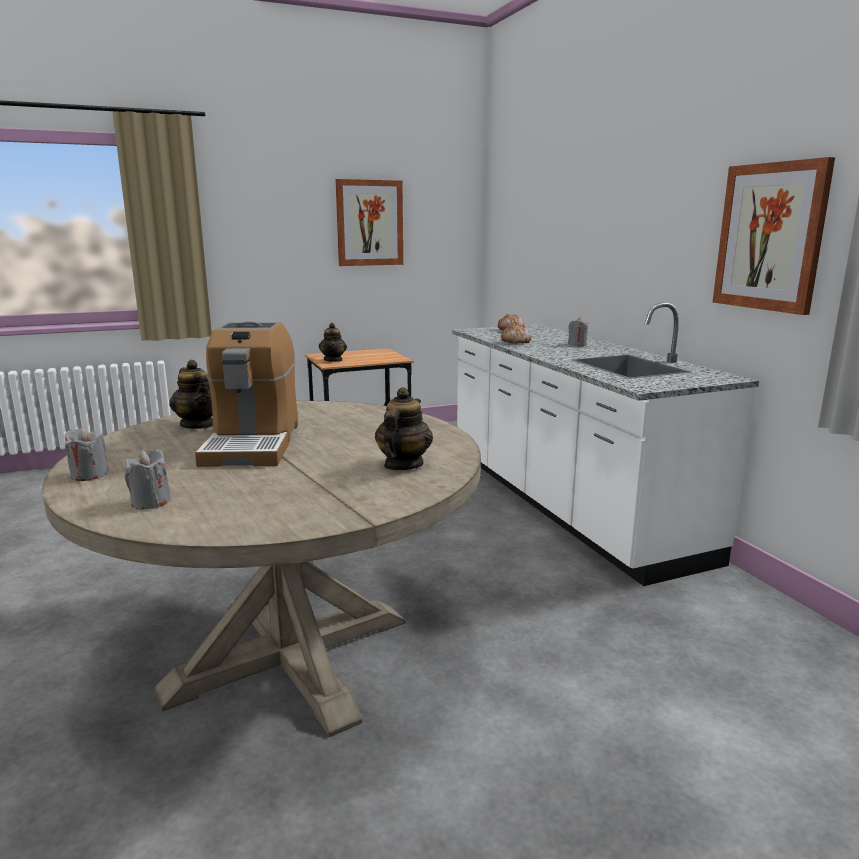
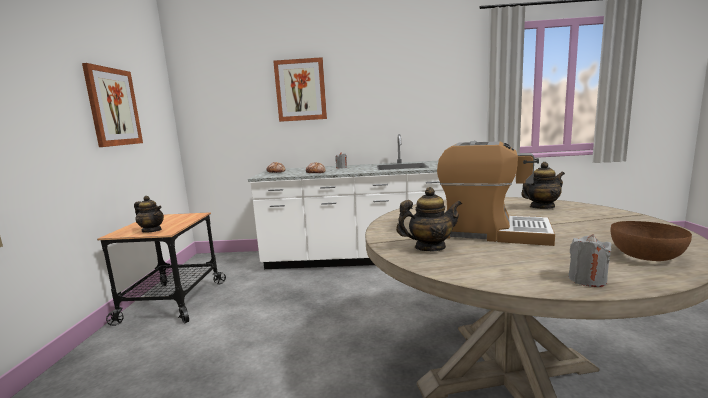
camera: 65 degrees left, 5 degrees down
grey candle [124,449,171,509] -> brown bowl [611,221,692,261]
teapot [375,387,433,470] -> teapot turned 120 degrees clockwise [521,162,565,209]
picture [713,157,835,315] -> picture moved to [273,57,327,122]

